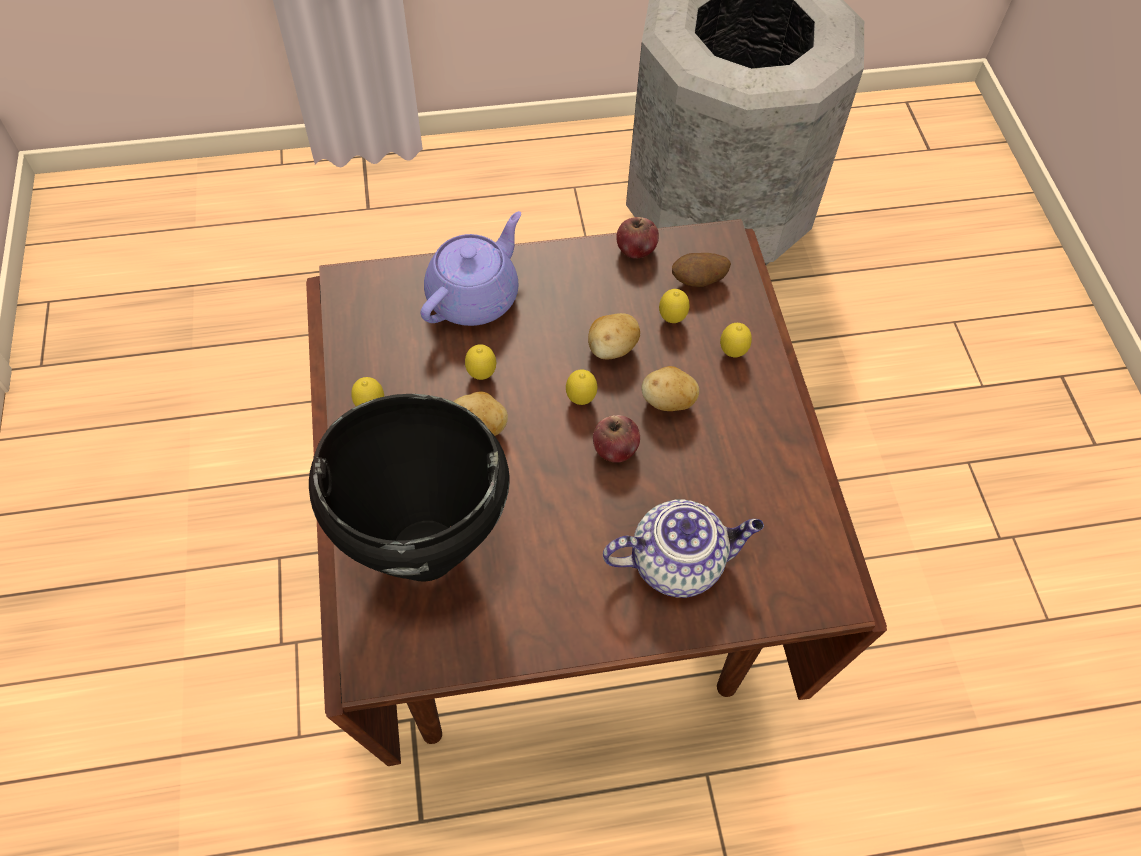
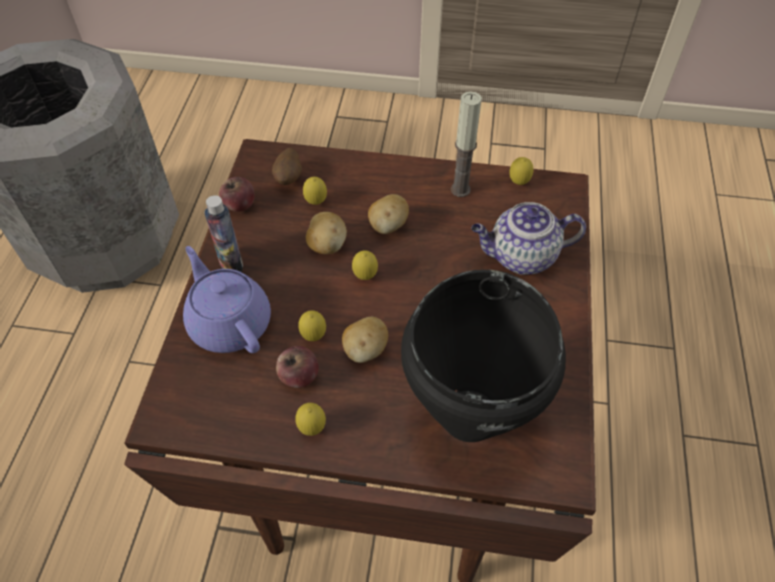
camera: 70 degrees left, 5 degrees down
apple [593,415,640,463] -> apple moved to [276,346,319,388]
teapot [603,499,764,598] -> teapot turned 105 degrees counterclockwise [471,202,586,275]
lemon [720,323,752,357] -> lemon moved to [509,157,533,185]
none -> bottle [205,195,243,272]
none -> candle [451,92,482,197]

